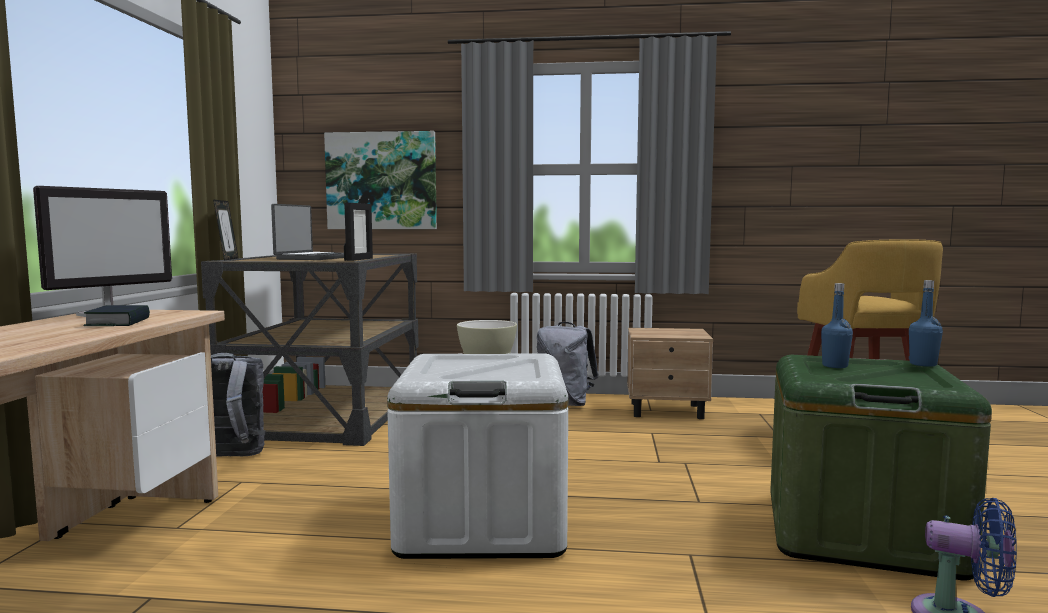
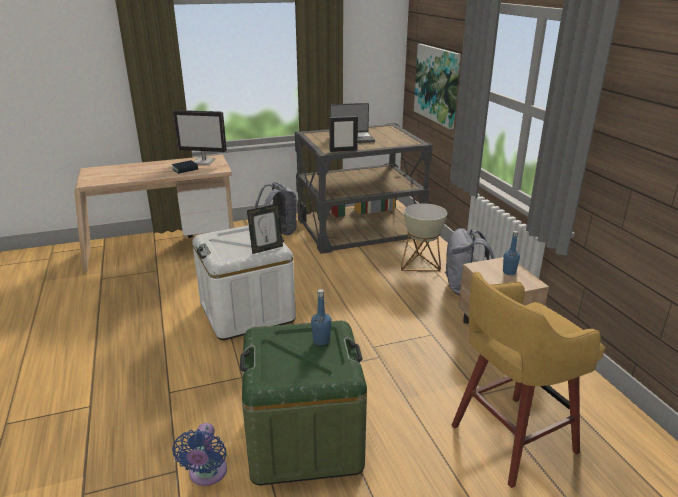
camera: 65 degrees right, 20 degrees up
picture frame [213,200,238,261] -> picture frame moved to [247,204,283,254]
blue bottle [909,280,943,367] -> blue bottle moved to [503,231,520,275]

